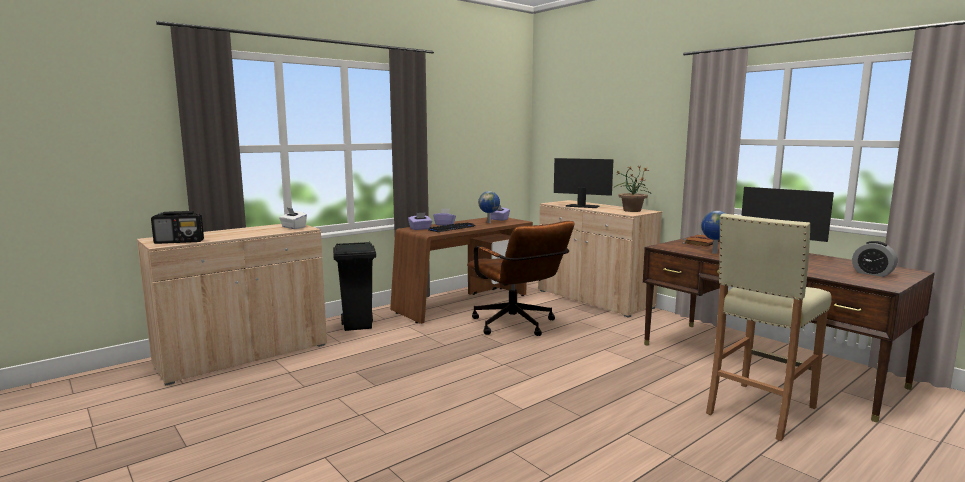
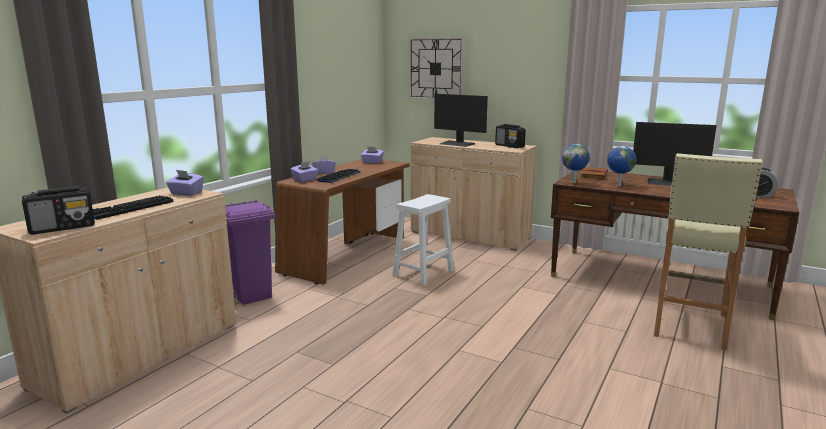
camera: 20 degrees left, 5 degrees up
white tissue box [279,208,307,229] -> purple tissue box [166,170,204,196]
black trash can [333,242,376,331] -> purple trash can [225,200,276,305]
brown office chair [467,221,575,336] -> white stool [392,194,454,286]
globe [478,191,500,223] -> globe moved to [562,144,590,183]
monitor [554,158,614,208] -> monitor turned 150 degrees counterclockwise [434,94,488,147]
potted plant [613,166,651,212] -> radio [495,124,526,148]
none -> keyboard [93,195,173,220]
none -> wall clock [408,36,465,100]

